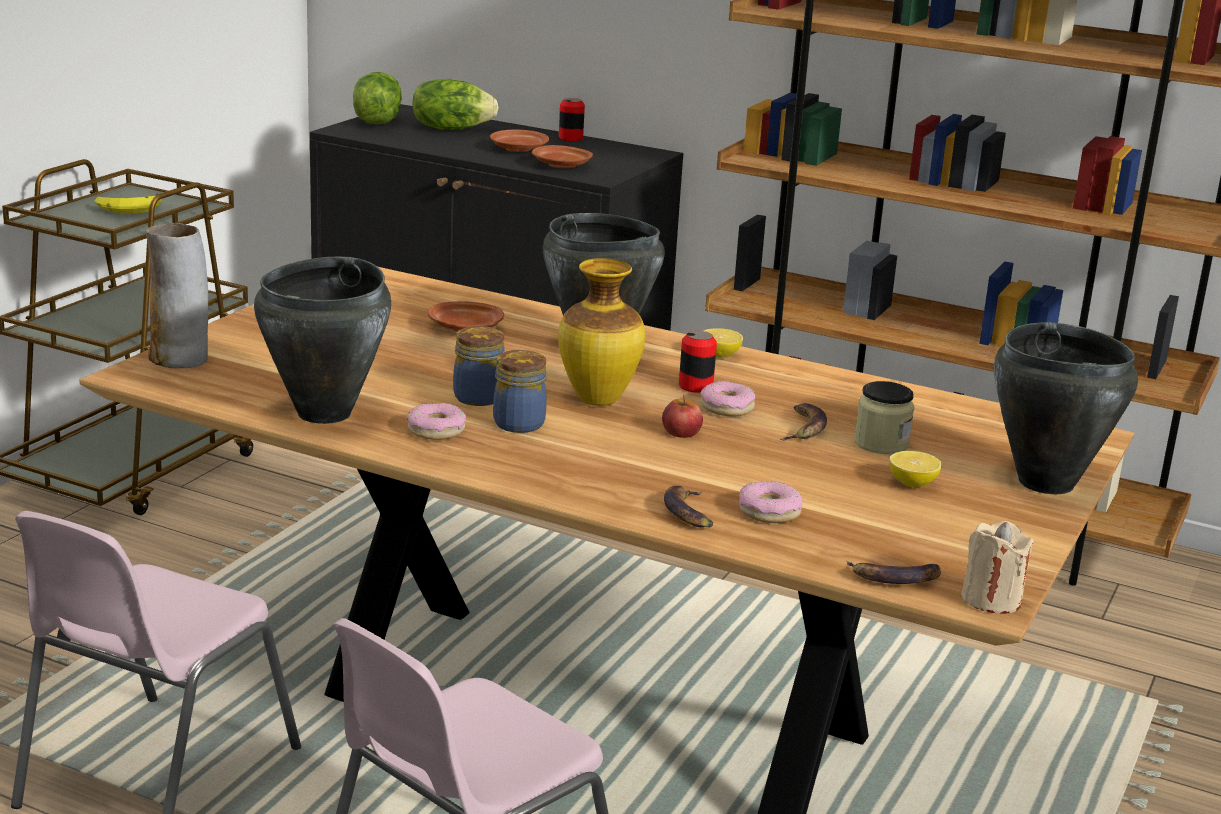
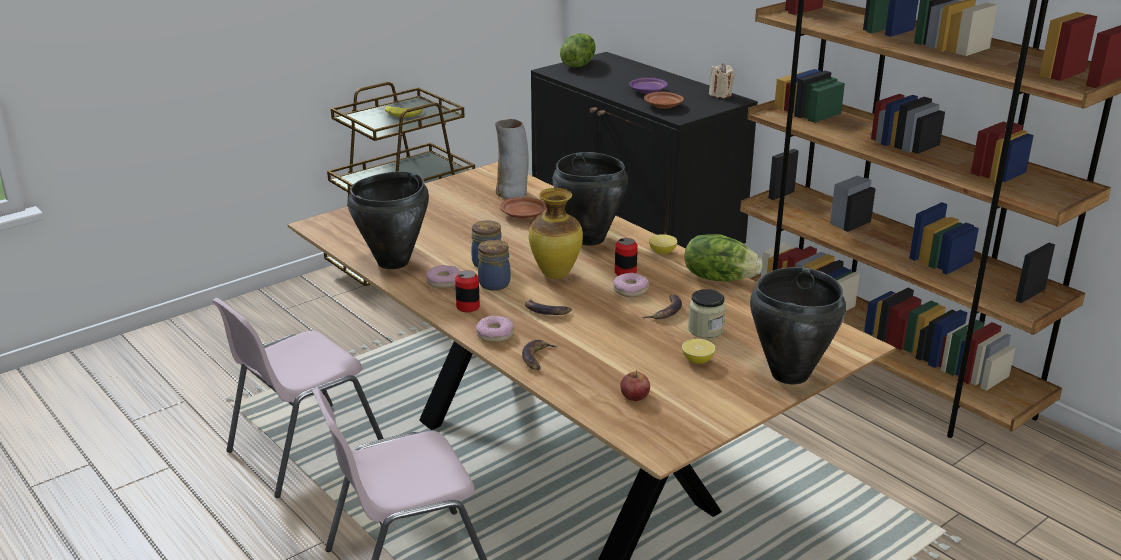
camera: 25 degrees right, 5 degrees up
vase [146,223,208,368] -> vase moved to [495,119,529,199]
lettuce [412,79,499,130] -> lettuce moved to [684,234,763,282]
brown plate [490,129,549,152] -> purple plate [629,78,668,94]
can [559,98,585,141] -> can moved to [455,270,480,312]
apple [662,395,703,438] -> apple moved to [620,370,650,401]
donut [739,481,802,523] -> donut moved to [476,316,514,343]
banana [847,561,941,584] -> banana moved to [525,299,572,315]
beige candle [962,521,1034,614] -> beige candle moved to [709,64,735,98]

